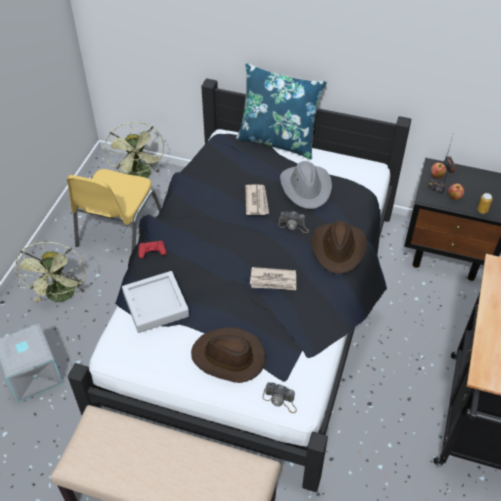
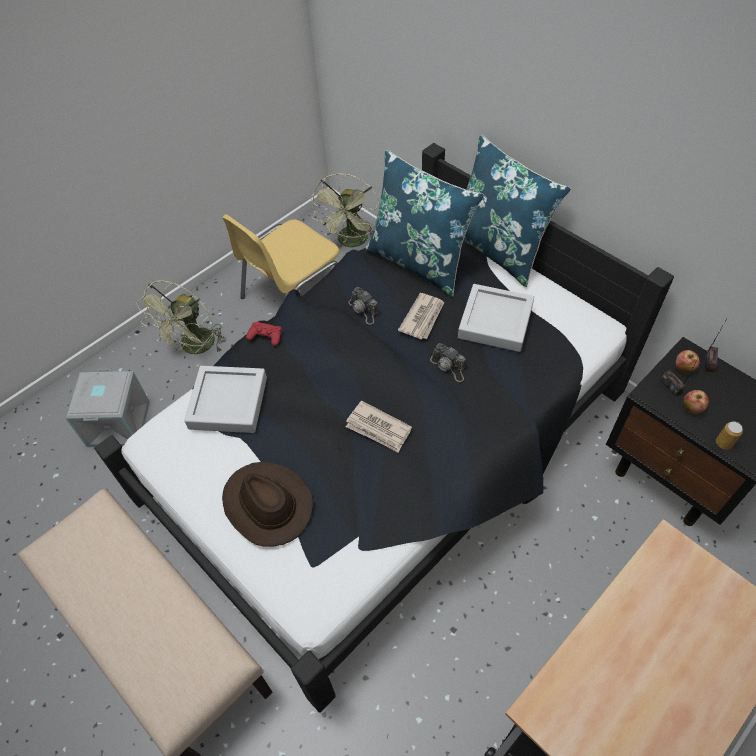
camera: 30 degrees right, 5 degrees up
camera [262,382,297,413] -> camera moved to [348,287,378,325]
grey hat [280,161,332,209] -> grey tray [458,284,534,352]
brown hat [312,220,367,274] -> none
none -> blue pillow [365,150,484,297]

